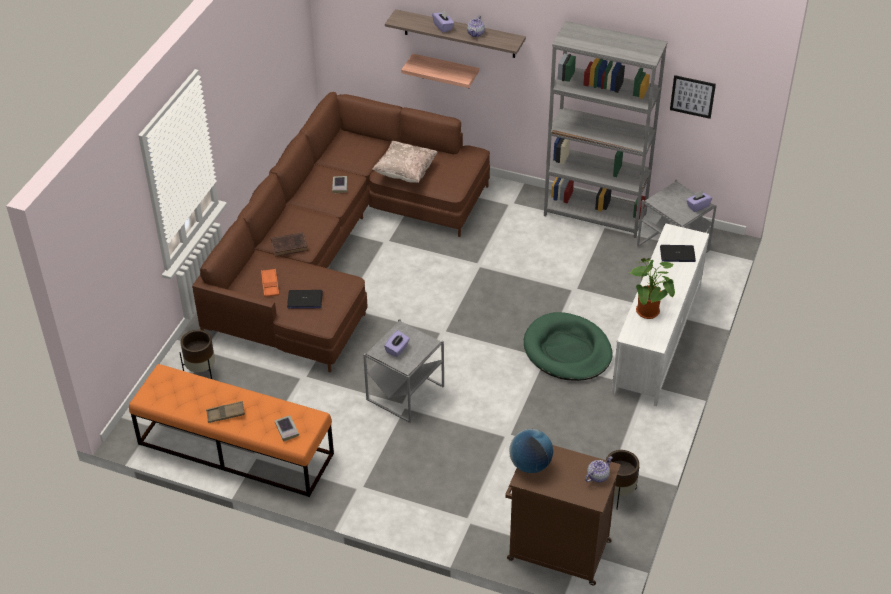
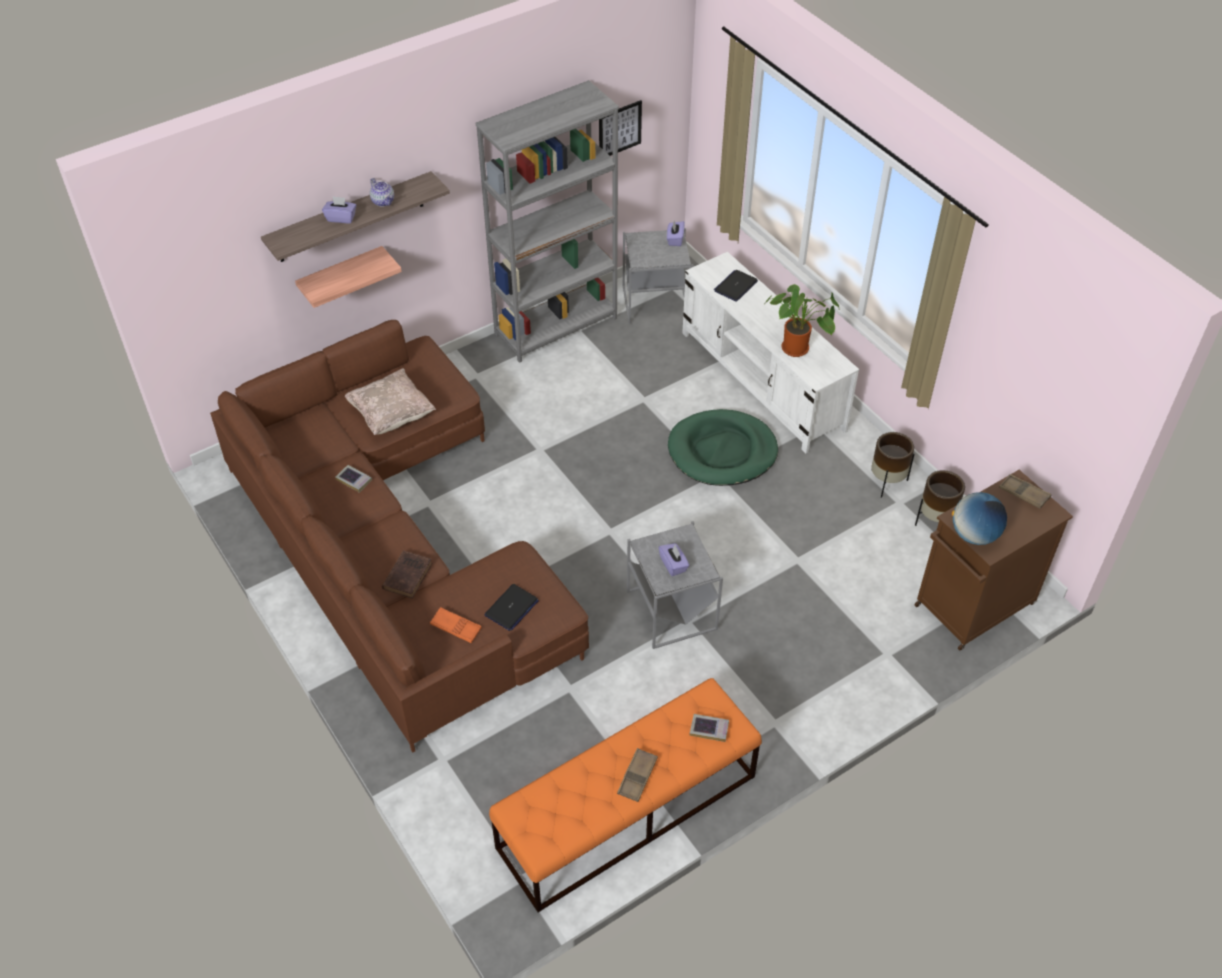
camera: 55 degrees left, 5 degrees up
brown planter [179,330,215,379] -> brown planter moved to [872,432,914,498]
teapot [585,456,613,483] -> brown tray [999,474,1051,508]

